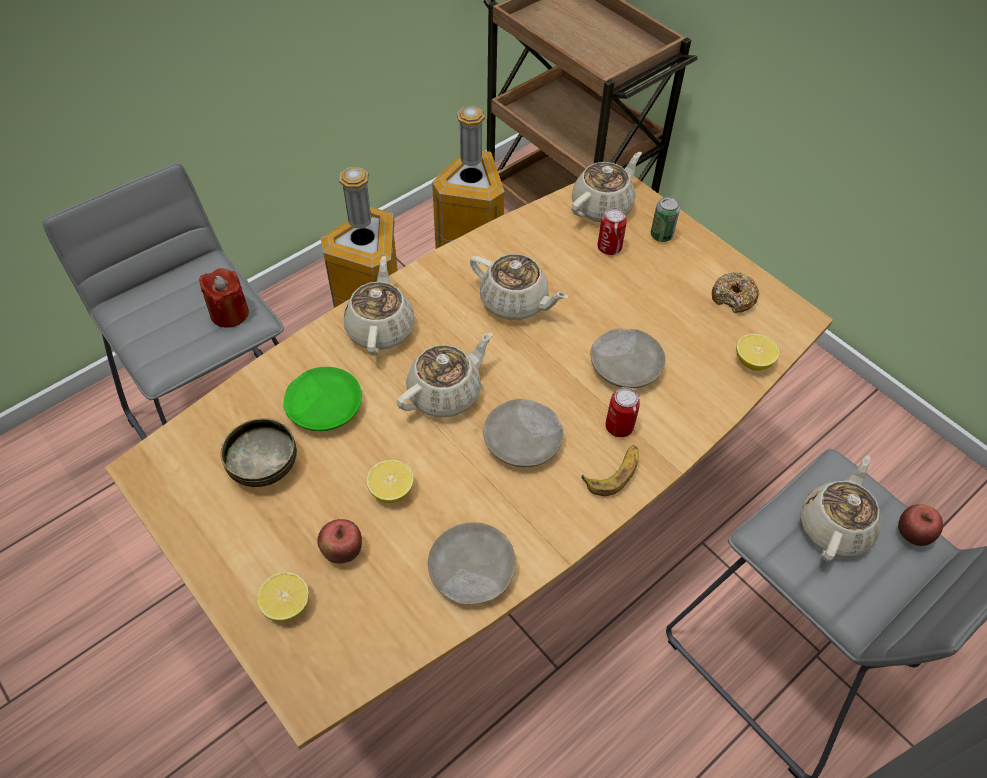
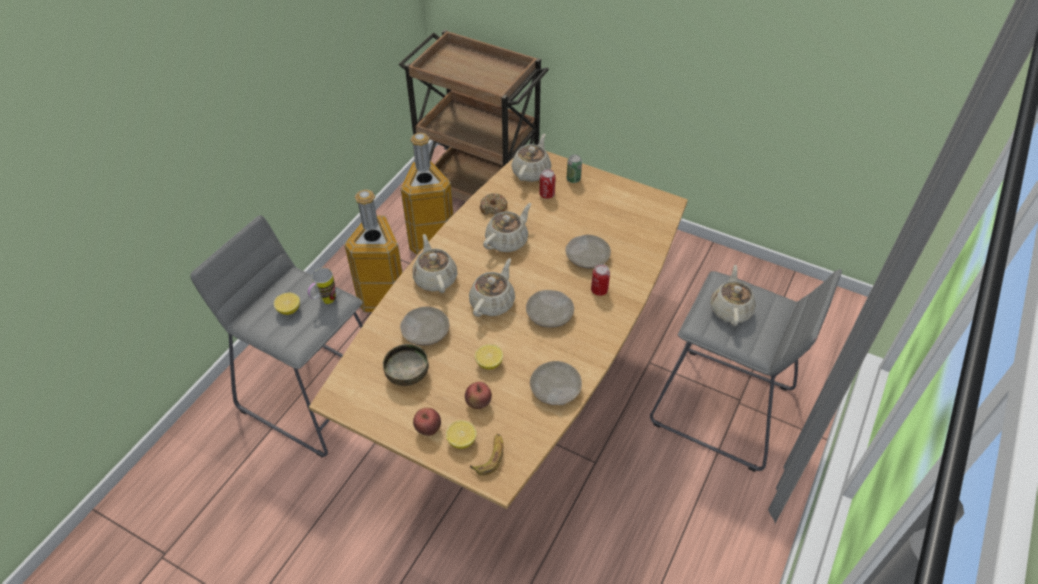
camera: 20 degrees left, 5 degrees down
red candle [199,268,249,328] -> mug [308,268,336,304]
green plate [283,367,362,431] -> beige plate [400,307,449,346]
beige teapot [470,254,568,320] -> beige teapot turned 60 degrees counterclockwise [483,203,531,252]
banana [581,445,639,496] -> banana moved to [470,434,503,476]
donut [712,272,760,313] -> donut moved to [480,193,507,215]
lemon [736,334,779,371] -> lemon moved to [274,293,300,315]
apple [898,504,943,546] -> apple moved to [413,408,441,436]

